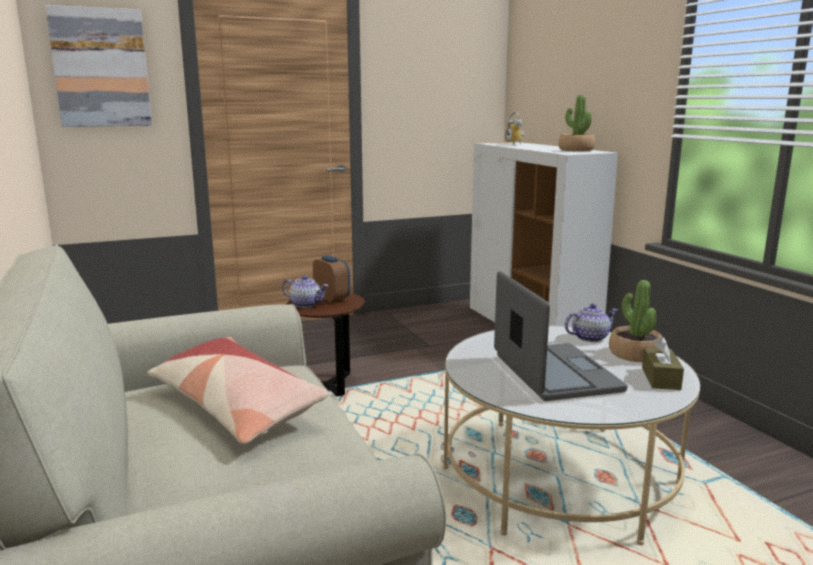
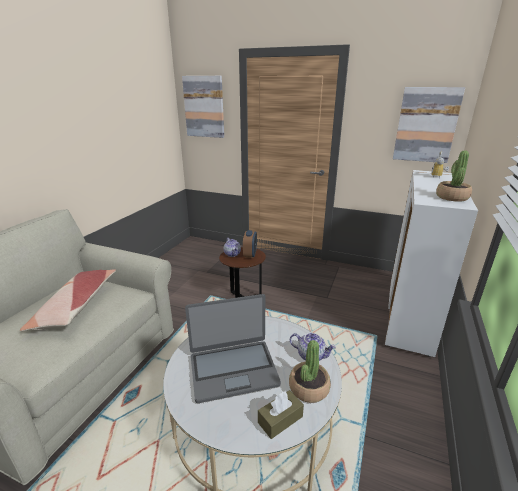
camera: 45 degrees right, 10 degrees up
laptop [494,271,628,401] -> laptop turned 45 degrees clockwise [185,294,281,403]
none -> picture [393,87,465,163]

